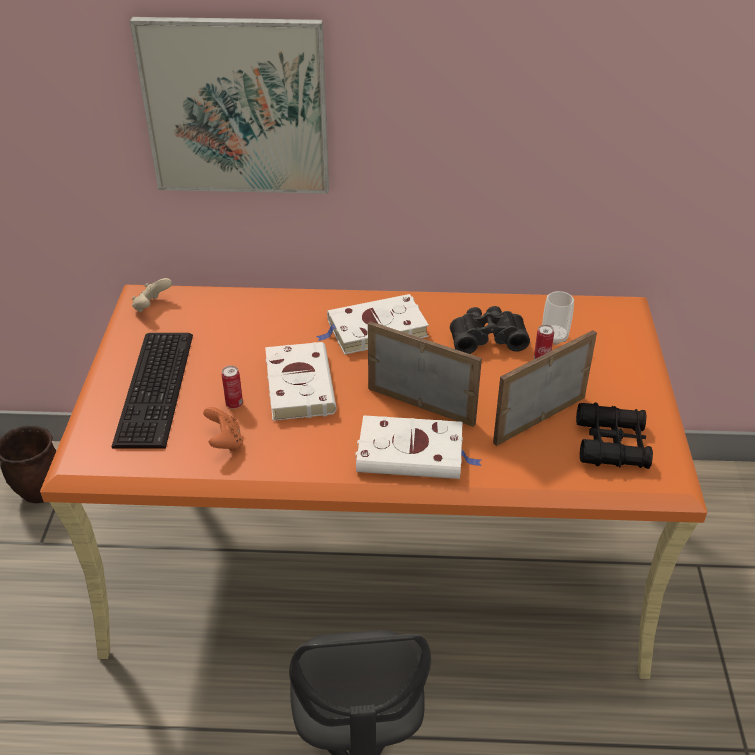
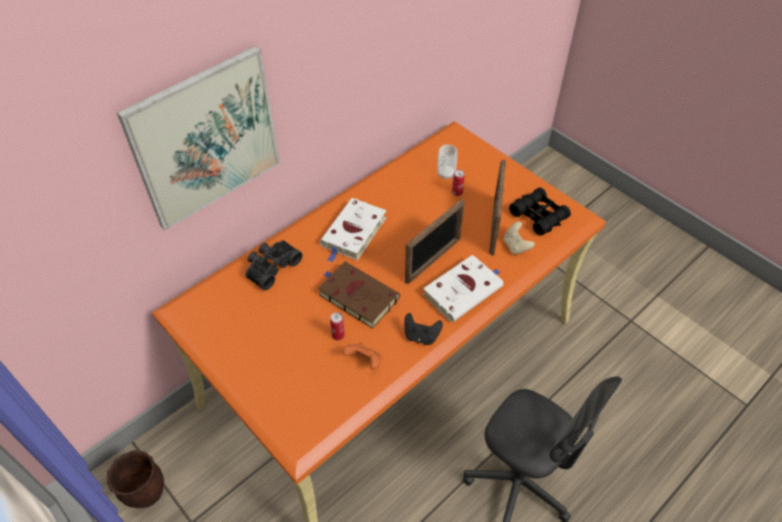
camera: 45 degrees left, 10 degrees up
keyboard [112,333,193,449] -> none
beige game controller [132,278,172,312] -> beige game controller moved to [504,221,535,255]
white book [265,342,337,421] -> brown book [318,262,400,329]
picture frame [368,321,482,427] -> picture frame turned 150 degrees clockwise [405,199,465,284]
black binoculars [450,306,530,354] -> black binoculars moved to [246,240,303,290]
none -> black game controller [404,313,443,345]

